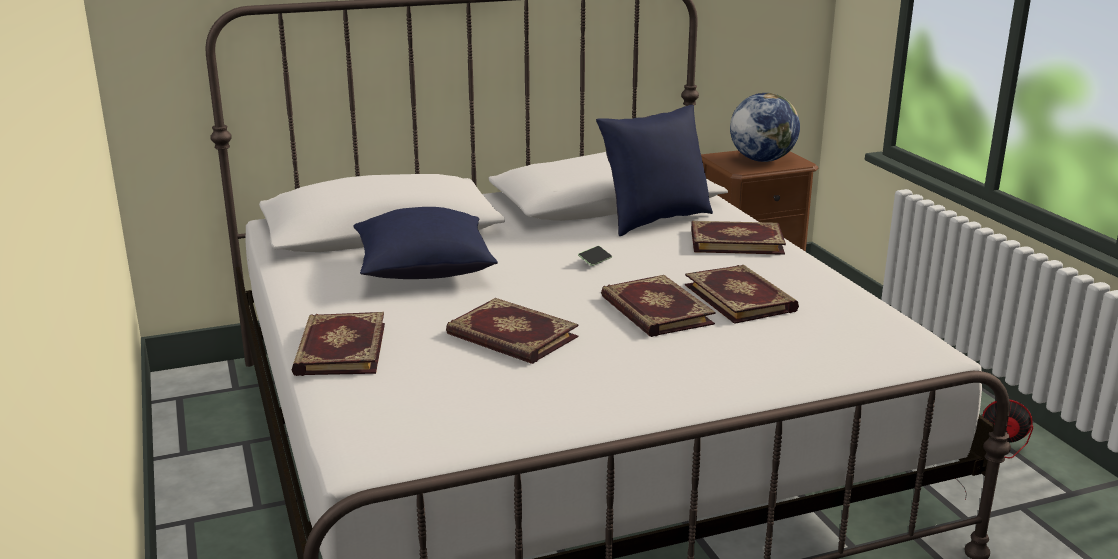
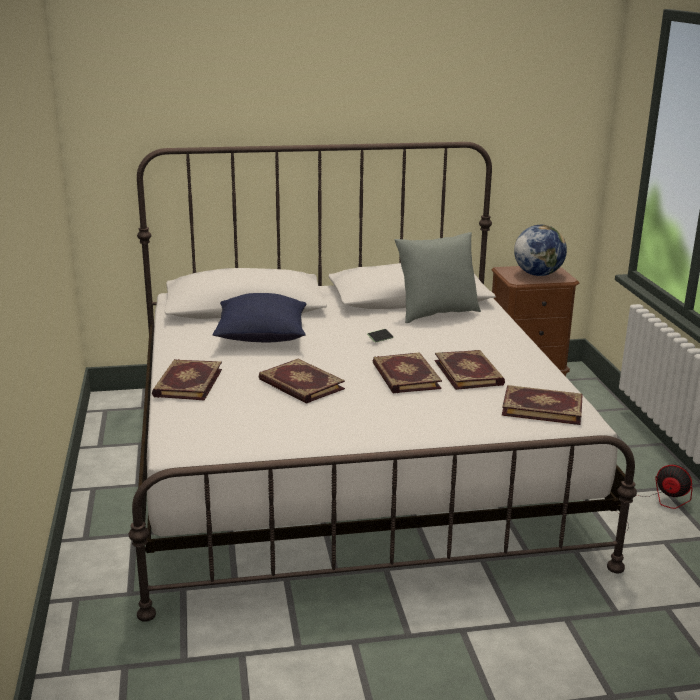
camera: 10 degrees right, 0 degrees up
blue pillow [596,105,713,236] -> grey pillow [395,232,481,323]
book [691,221,786,255] -> book moved to [502,385,583,425]

